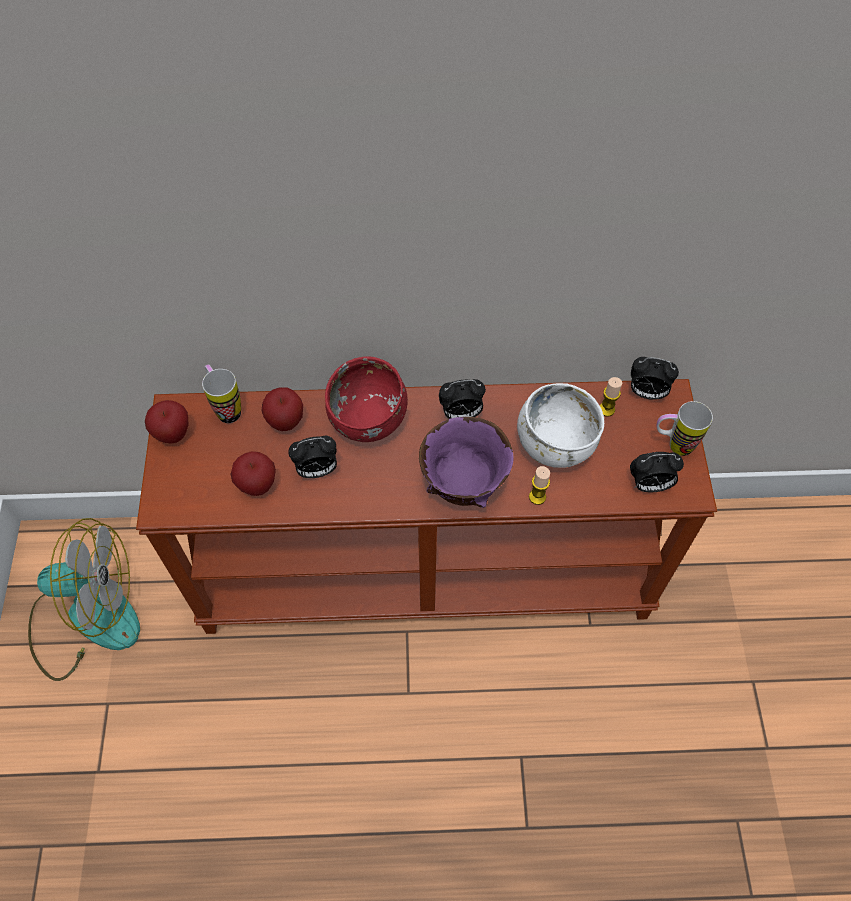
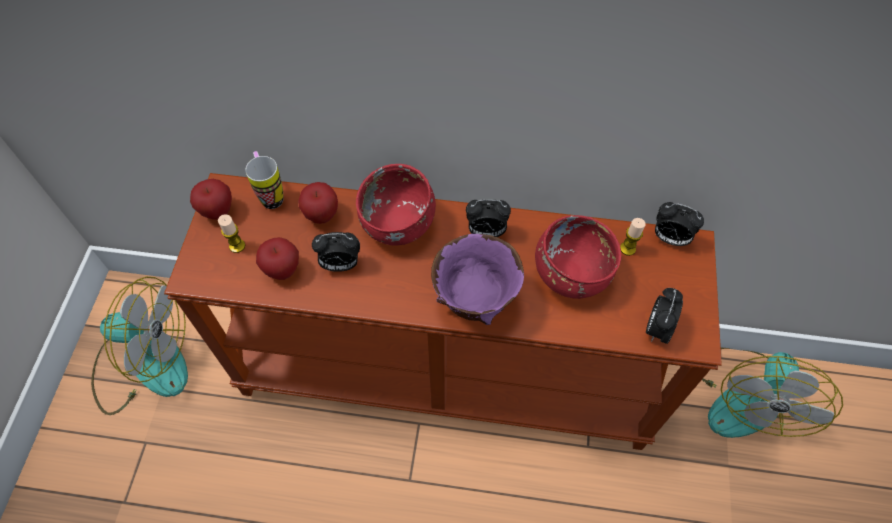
camera: 10 degrees right, 0 degrees up
white bowl [517,383,604,468] -> red bowl [535,215,621,299]
candle [529,466,550,505] -> candle moved to [218,214,245,253]
alarm clock [630,452,684,492] -> alarm clock turned 105 degrees clockwise [646,288,683,344]
mug [657,401,713,456] -> none
none -> fan [702,348,843,438]

